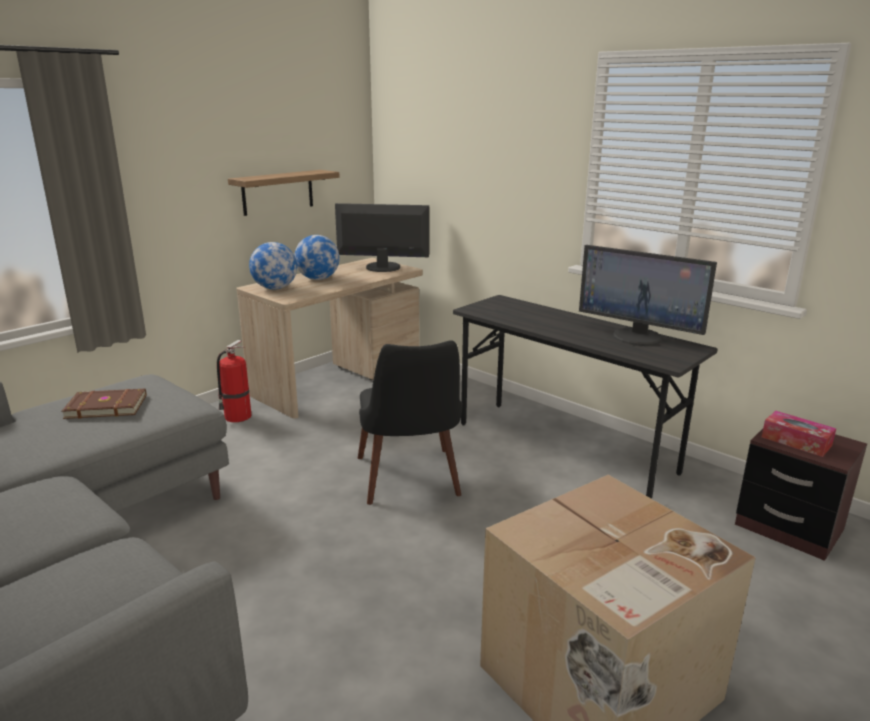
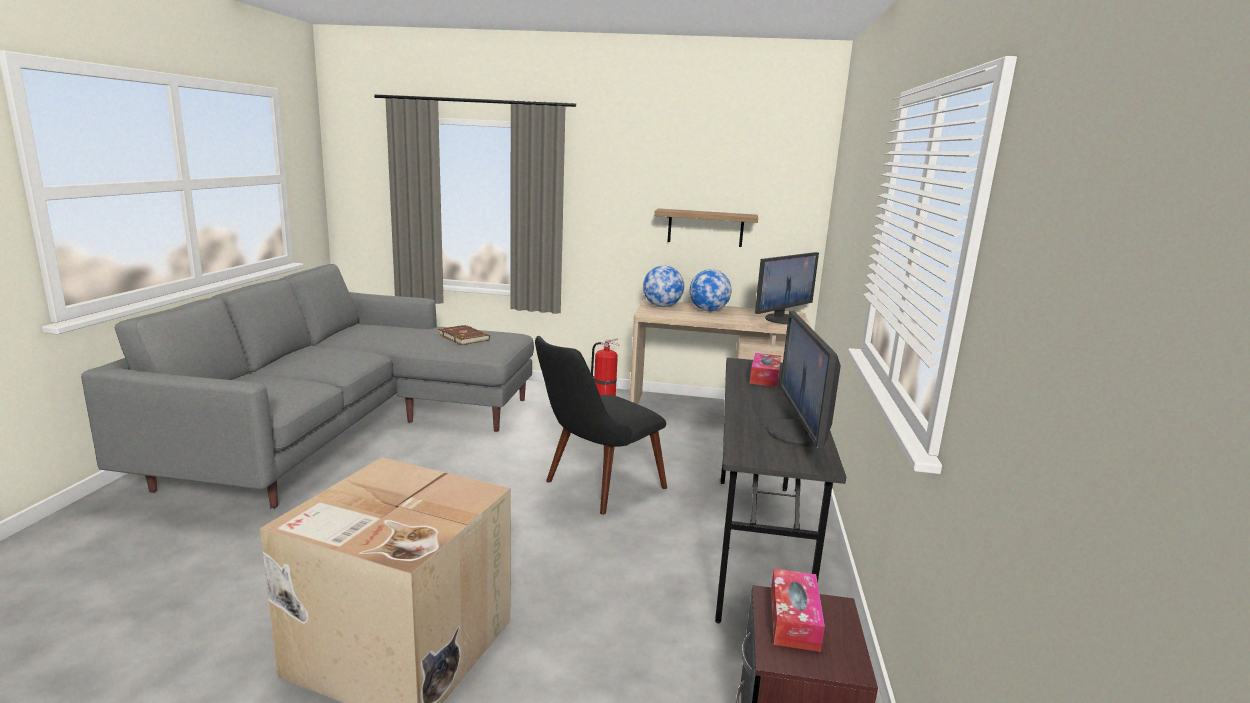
camera: 55 degrees right, 5 degrees down
monitor [335,203,429,272] -> monitor turned 75 degrees clockwise [755,252,819,324]
none -> tissue box [750,353,781,387]

